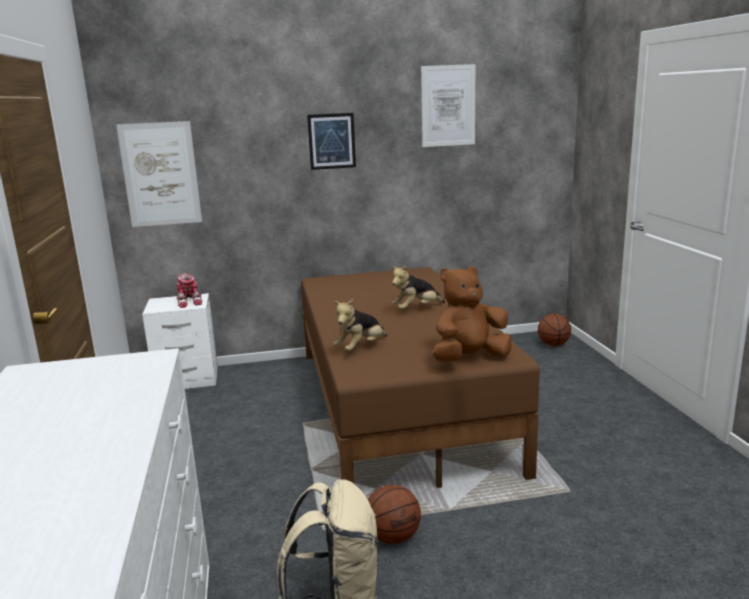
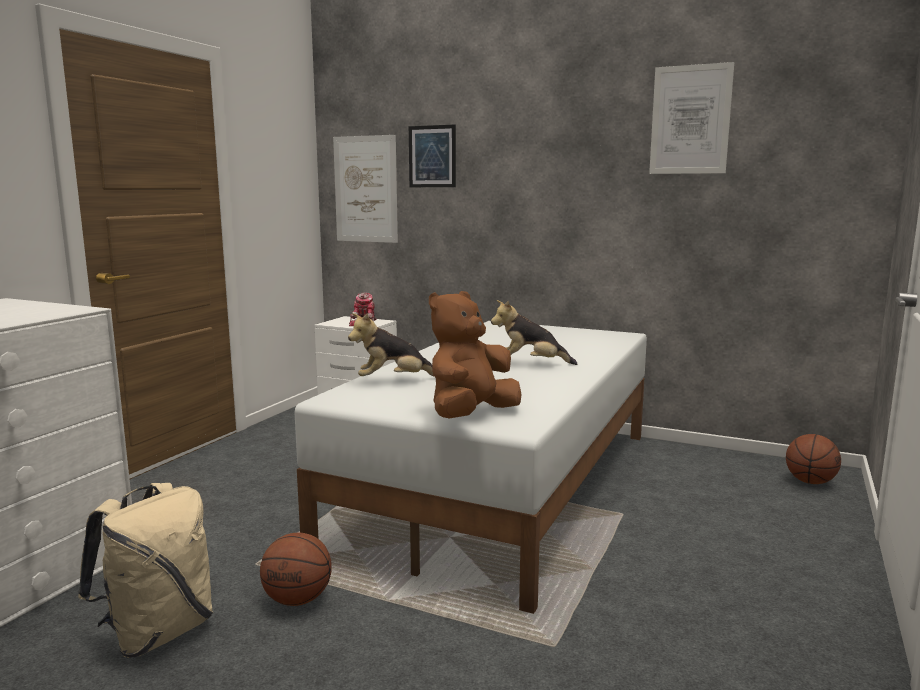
camera: 35 degrees right, 5 degrees down
brown bed [301,267,540,488] -> white bed [295,321,647,614]
picture [307,113,356,170] -> picture moved to [409,125,456,187]
brown plush toy [433,266,512,362] -> brown plush toy turned 60 degrees counterclockwise [429,291,521,419]

